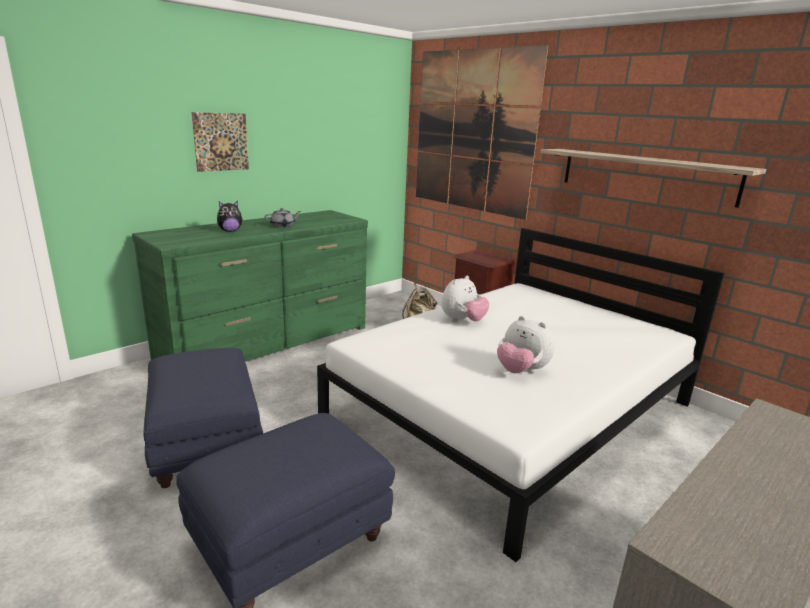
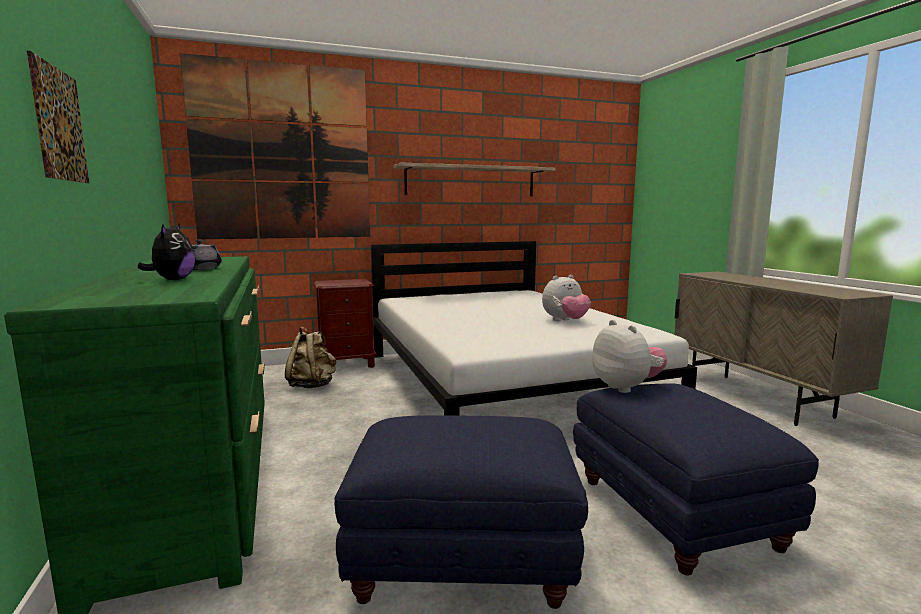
camera: 65 degrees left, 10 degrees down
plush toy [441,275,489,322] -> plush toy moved to [592,320,667,393]

